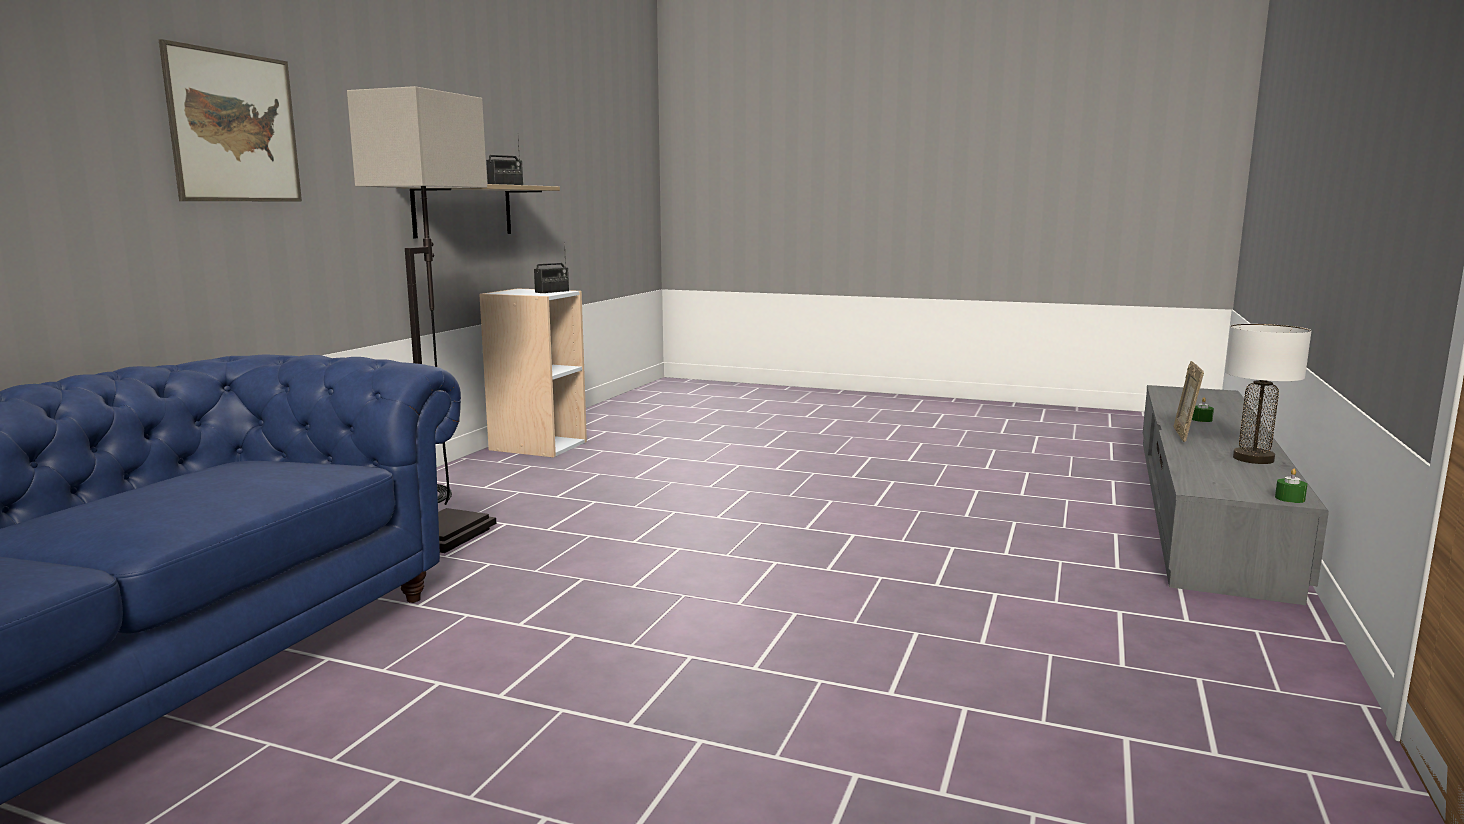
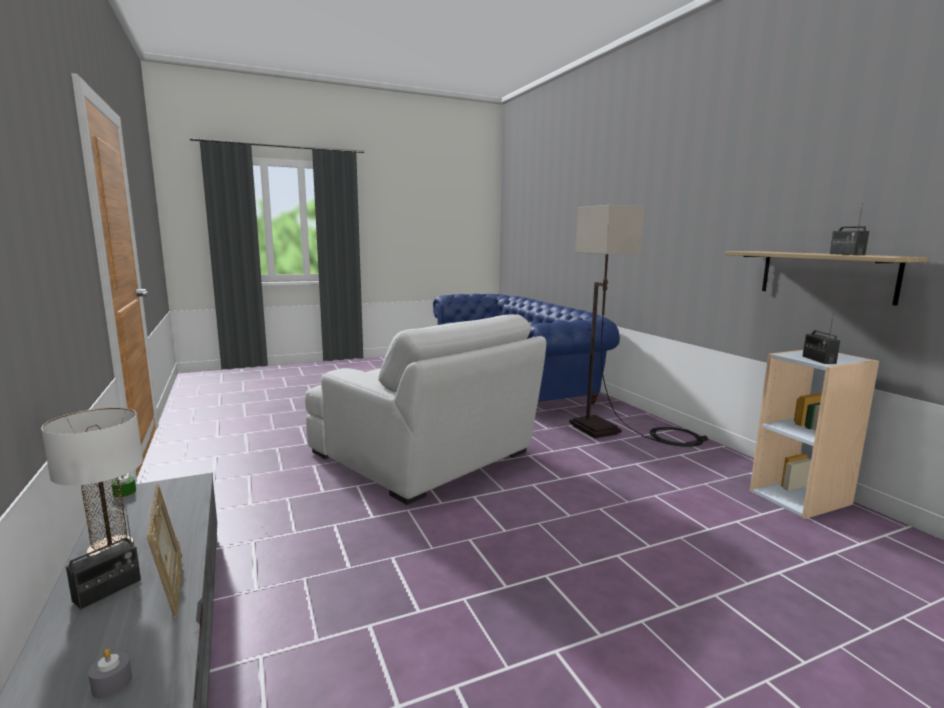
camera: 135 degrees right, 0 degrees up
picture [158,39,302,201] -> none
green candle [1192,397,1214,422] -> grey candle [88,649,132,699]
none -> radio [66,509,141,610]
none -> white armchair [305,314,546,505]

